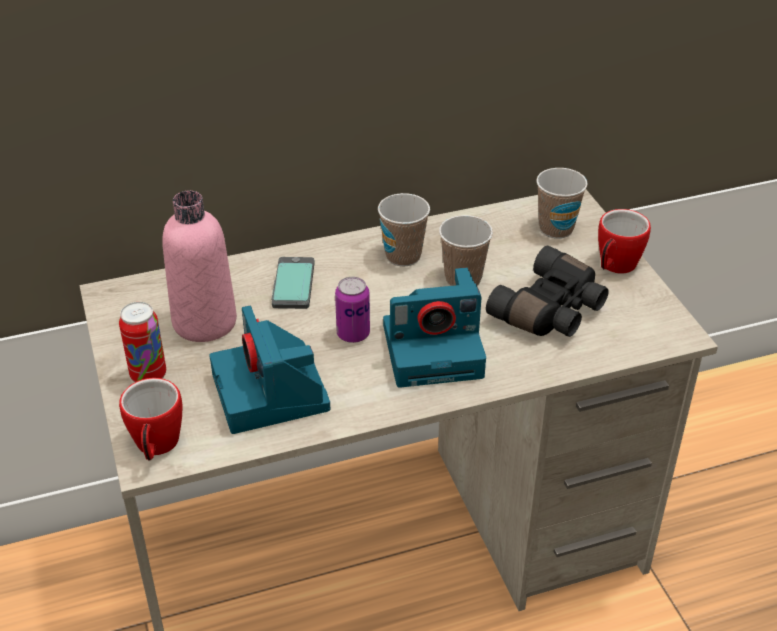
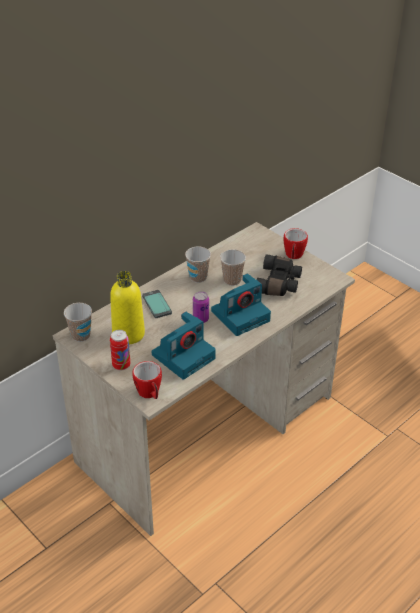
camera: 25 degrees left, 0 degrees up
pink bottle [162,191,237,342] -> yellow bottle [110,271,145,344]
camera [209,306,330,434] -> camera turned 90 degrees counterclockwise [152,312,216,380]
cup [536,168,588,239] -> cup moved to [64,303,92,342]

